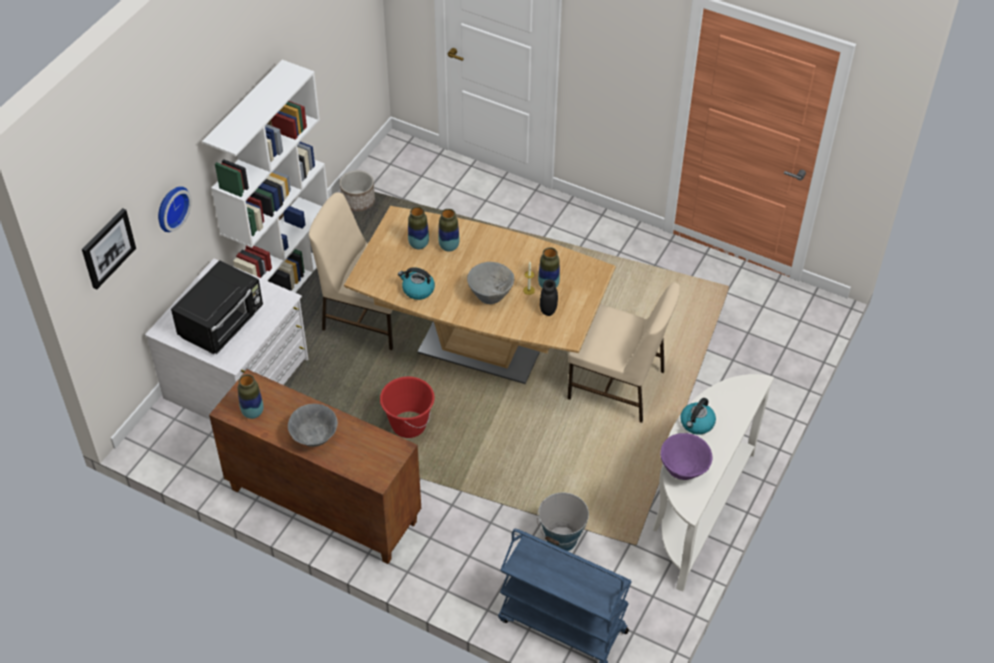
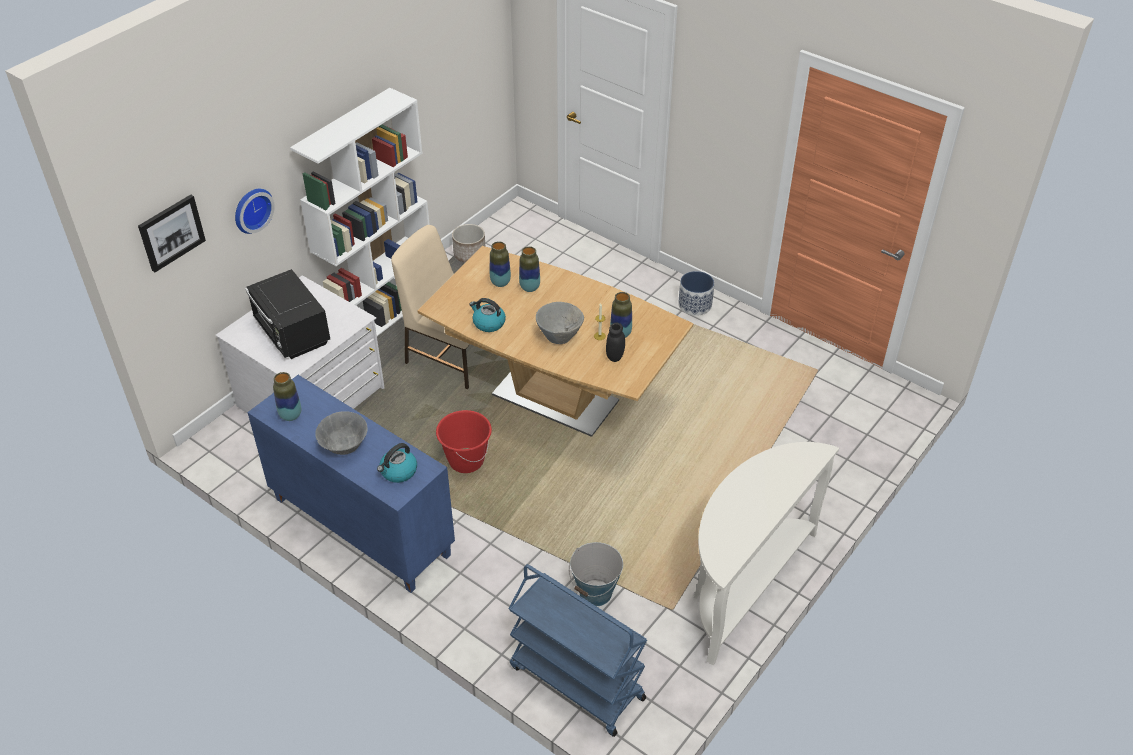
camera: 10 degrees right, 5 degrees down
black microwave [171,260,263,354] -> black microwave turned 105 degrees clockwise [245,269,330,359]
brown cabinet [209,369,421,564] -> blue cabinet [247,375,455,593]
beige chair [567,282,680,423] -> none
purple bowl [660,433,712,480] -> none
kettle [680,398,716,435] -> kettle moved to [377,443,417,483]
none -> planter [678,271,714,316]

